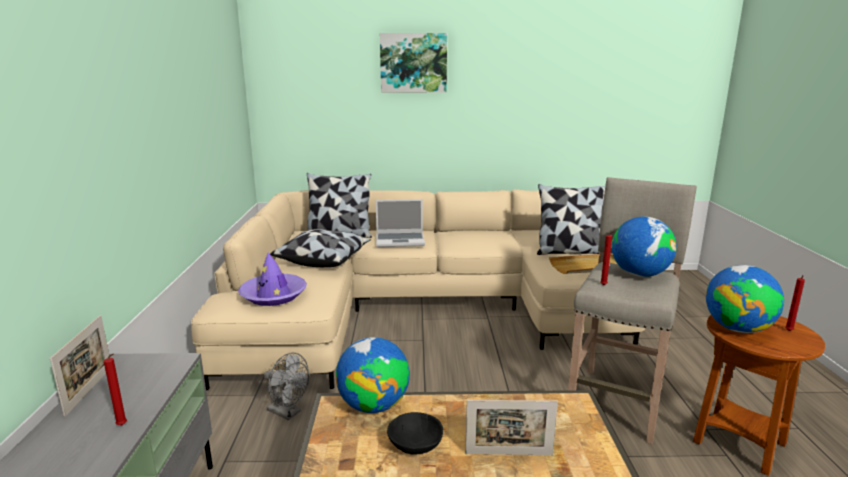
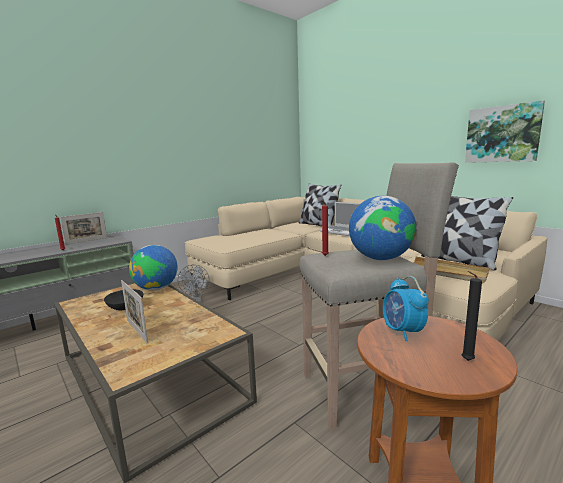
camera: 50 degrees right, 5 degrees down
purple hat [238,253,307,306] -> none
pillow [270,229,371,267] -> none
picture [380,33,447,93] -> picture moved to [465,100,545,163]
globe [706,265,784,333] -> alarm clock [383,276,429,341]
red candle [785,275,805,331] -> black candle [462,271,482,361]

